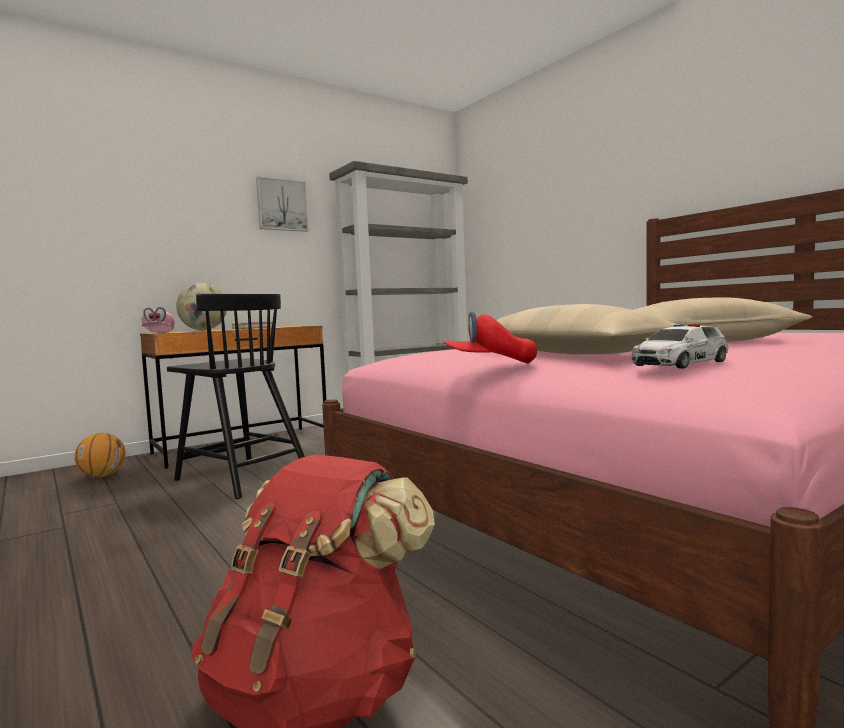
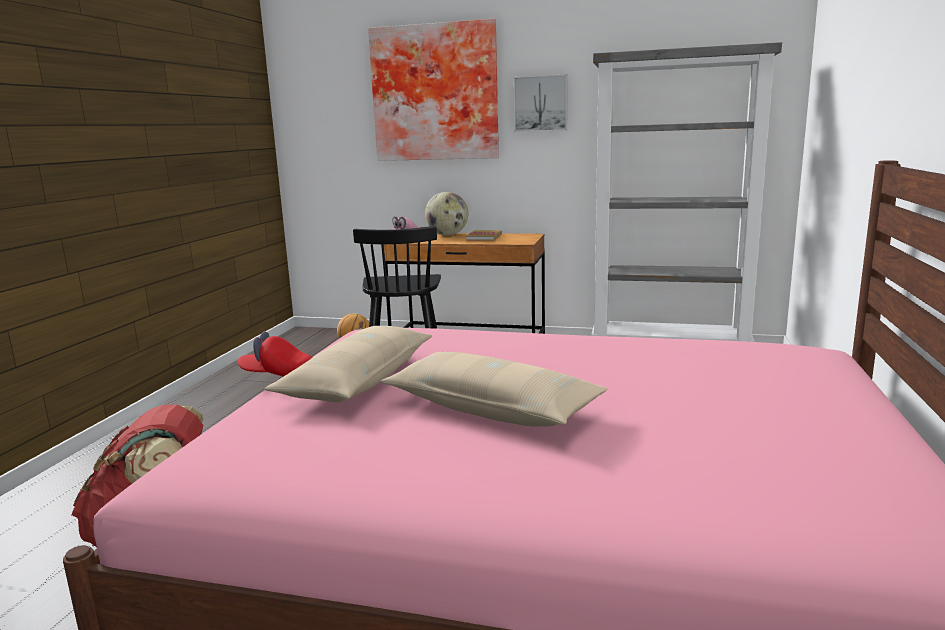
camera: 50 degrees right, 10 degrees up
red cap [443,312,537,364] -> red cap turned 45 degrees counterclockwise [238,332,313,377]
toy car [632,325,728,369] -> none
none -> picture [368,19,499,161]

